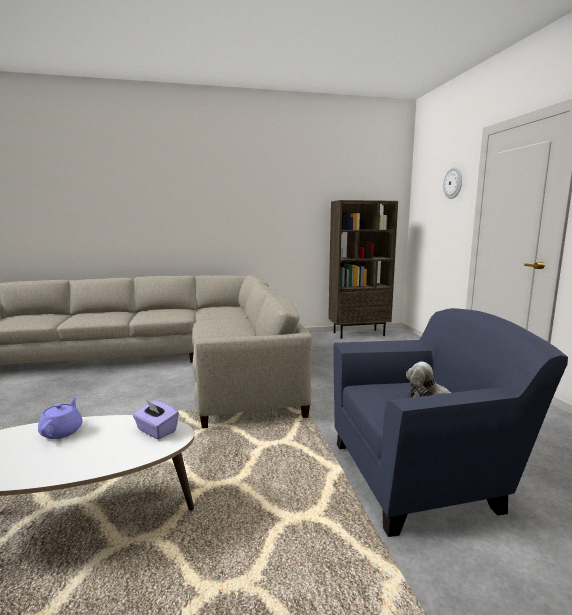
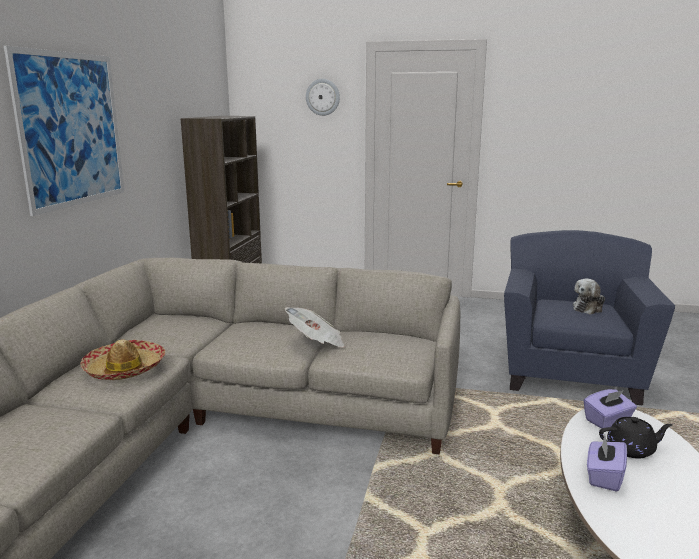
camera: 65 degrees left, 5 degrees up
purple teapot [38,396,83,439] -> purple tissue box [587,435,627,492]
none -> picture [4,46,124,216]
none -> hat [80,339,165,380]
none -> newspaper [285,307,345,348]
none -> black teapot [599,417,673,459]

